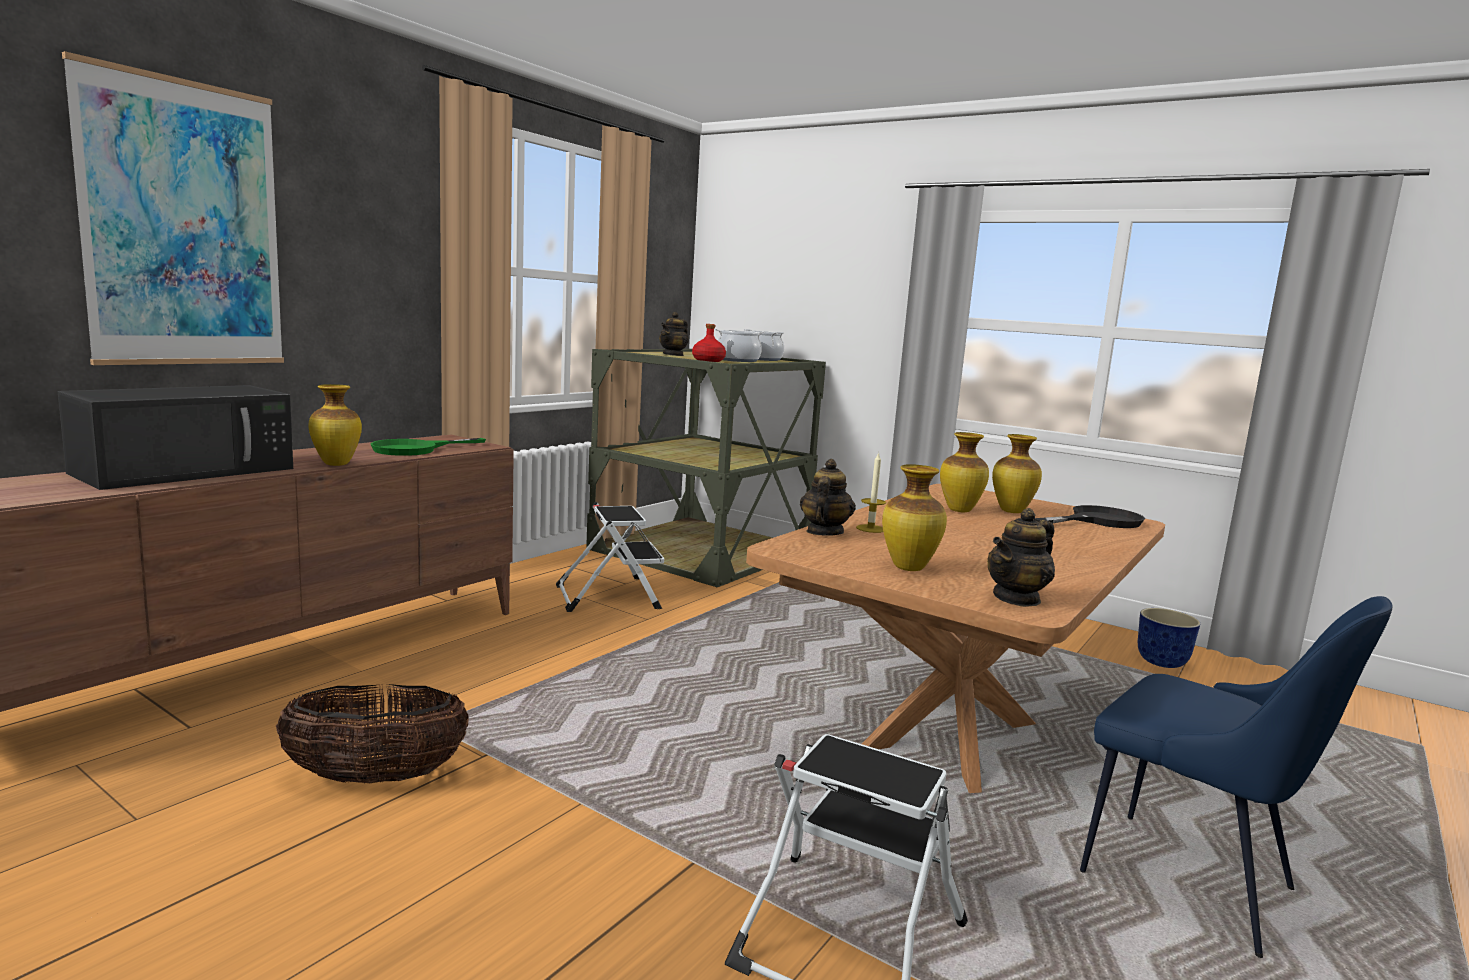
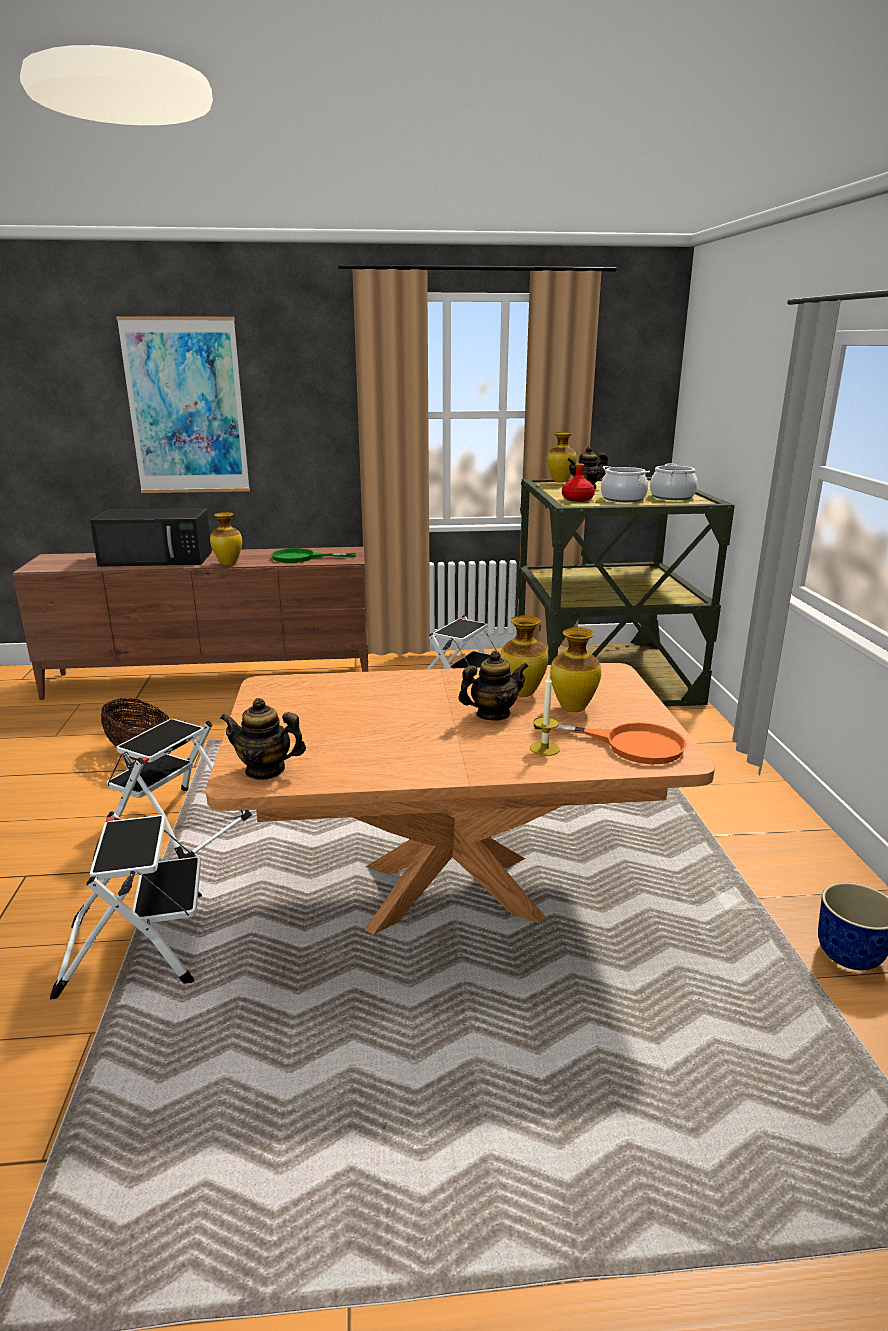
camera: 50 degrees right, 10 degrees up
teapot [800,459,856,535] -> teapot moved to [458,650,529,721]
candle [856,452,886,533] -> candle moved to [530,676,560,756]
vase [882,464,947,571] -> vase moved to [547,432,577,483]
black frying pan [1034,505,1145,528] -> orange frying pan [534,722,687,764]
blue chair [1080,596,1393,958] -> none
none -> step ladder [107,719,252,859]

